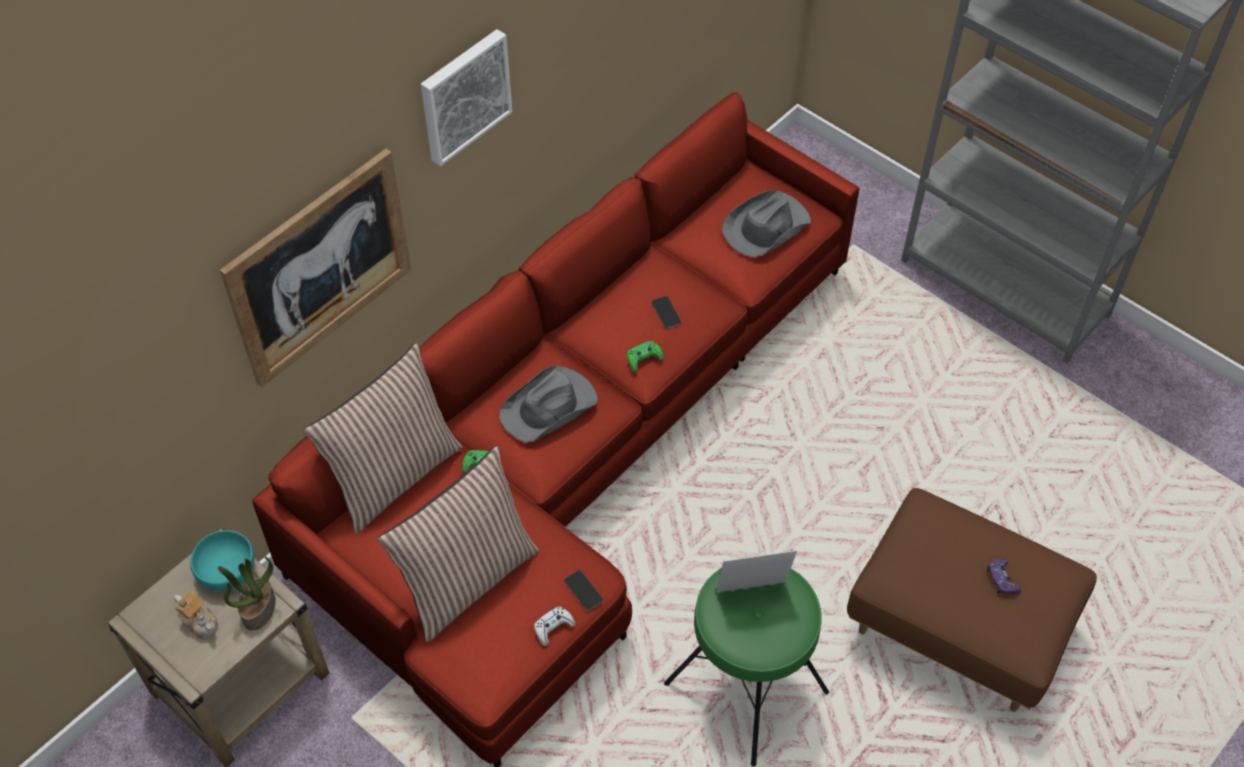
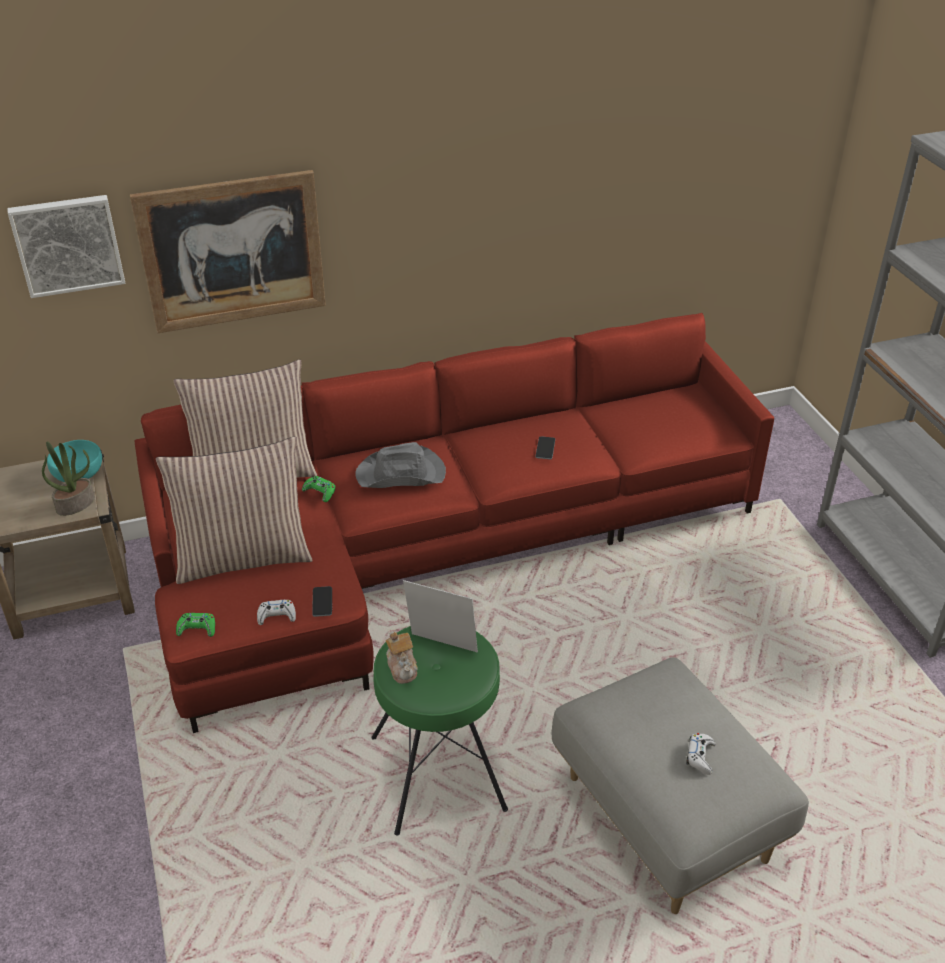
camera: 30 degrees right, 15 degrees down
teapot [174,592,218,639] -> teapot moved to [385,631,418,684]
picture [421,29,512,166] -> picture moved to [7,195,126,298]
green game controller [627,341,664,372] -> green game controller moved to [176,613,215,637]
grey hat [722,190,811,257] -> none
brown ottoman [847,488,1097,712] -> grey ottoman [551,657,809,914]
purple game controller [987,558,1021,595] -> white game controller [686,733,716,775]

